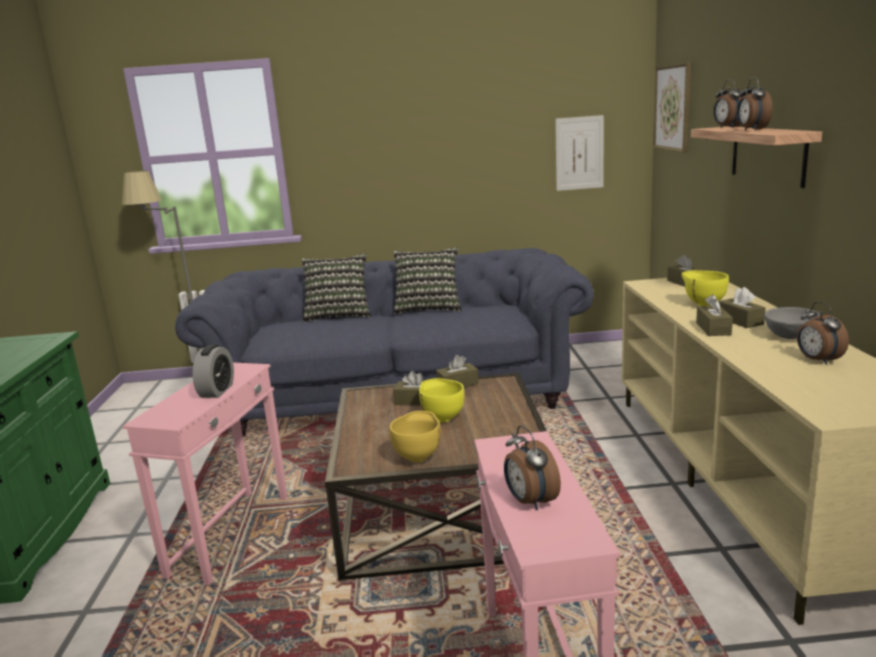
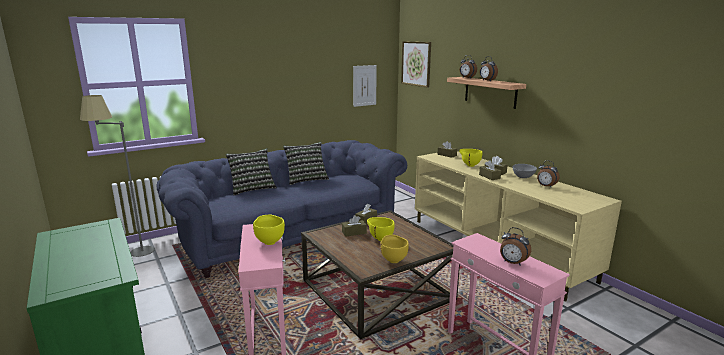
camera: 30 degrees left, 0 degrees up
alarm clock [193,345,234,398] -> yellow bowl [253,215,285,245]

